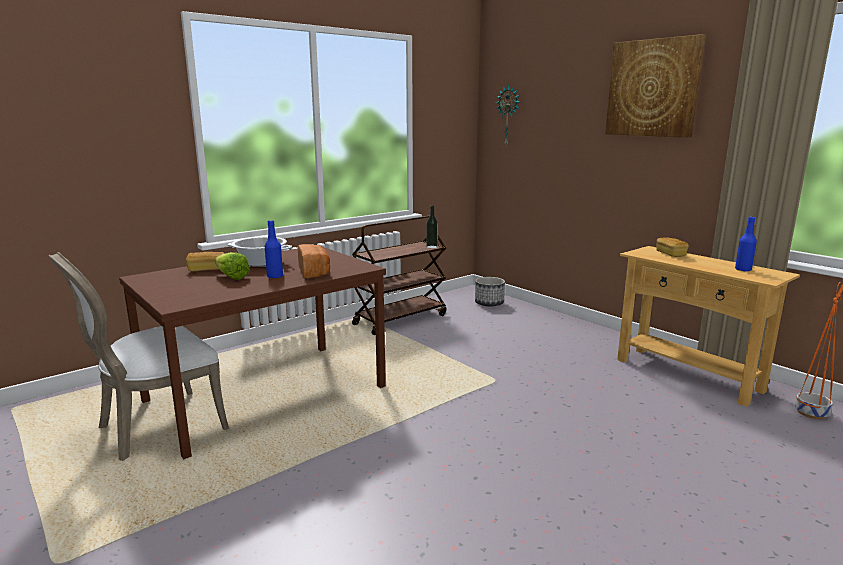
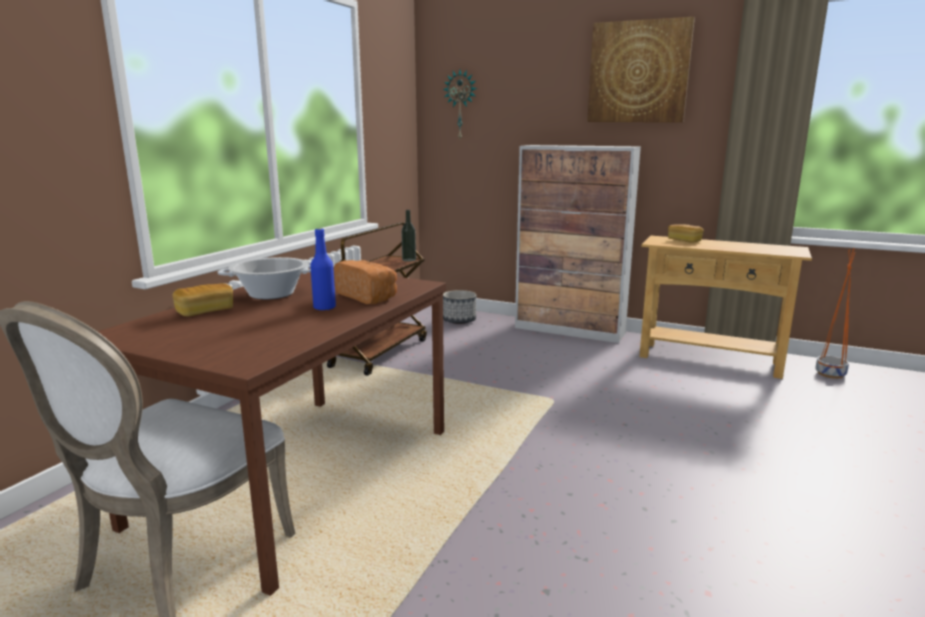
camera: 25 degrees left, 0 degrees up
lettuce [215,252,250,280] -> none
blue bottle [735,217,757,272] -> none
none -> cabinet [515,145,641,343]

